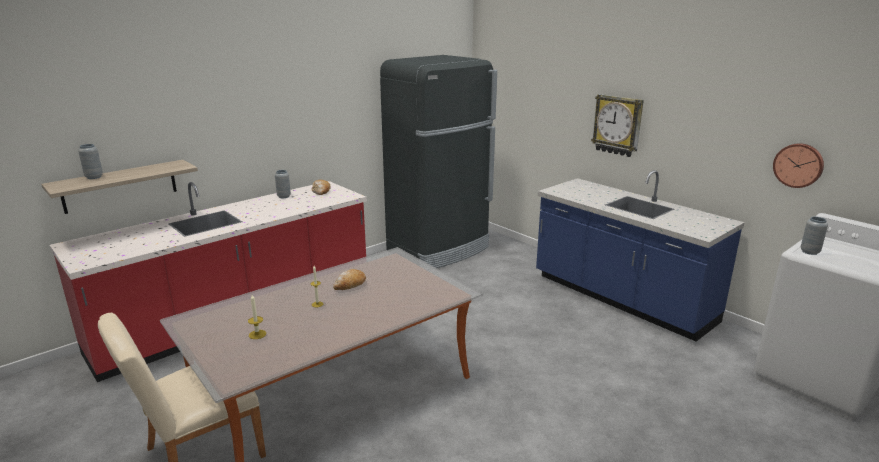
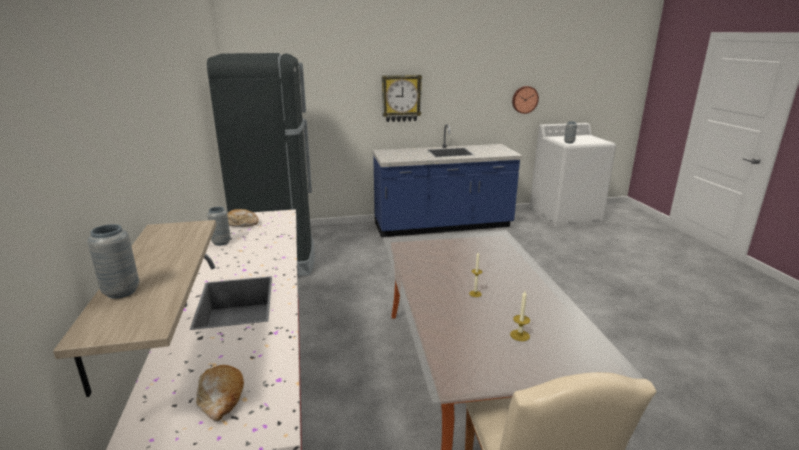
camera: 60 degrees left, 0 degrees up
bread [333,269,366,290] -> bread moved to [196,365,244,421]

